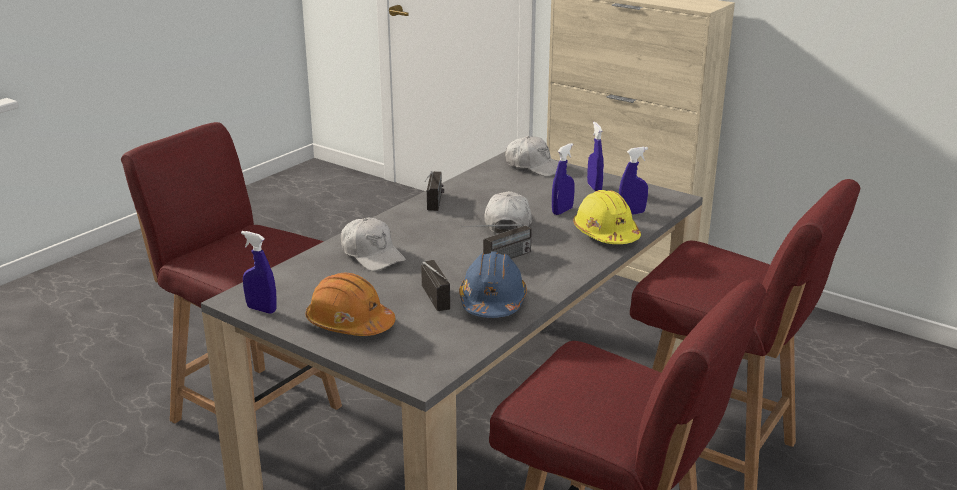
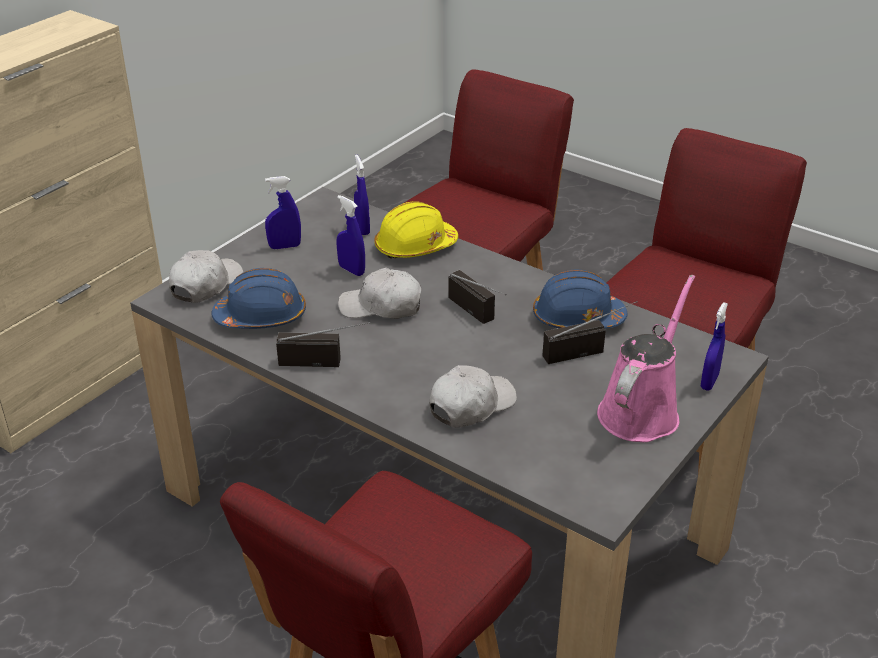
camera: 90 degrees left, 10 degrees up
blue spray bottle [241,231,277,314] -> blue spray bottle moved to [700,302,728,391]
orange hard hat [306,272,395,336] -> pink watering can [597,275,695,442]
none -> blue hard hat [212,268,306,329]

